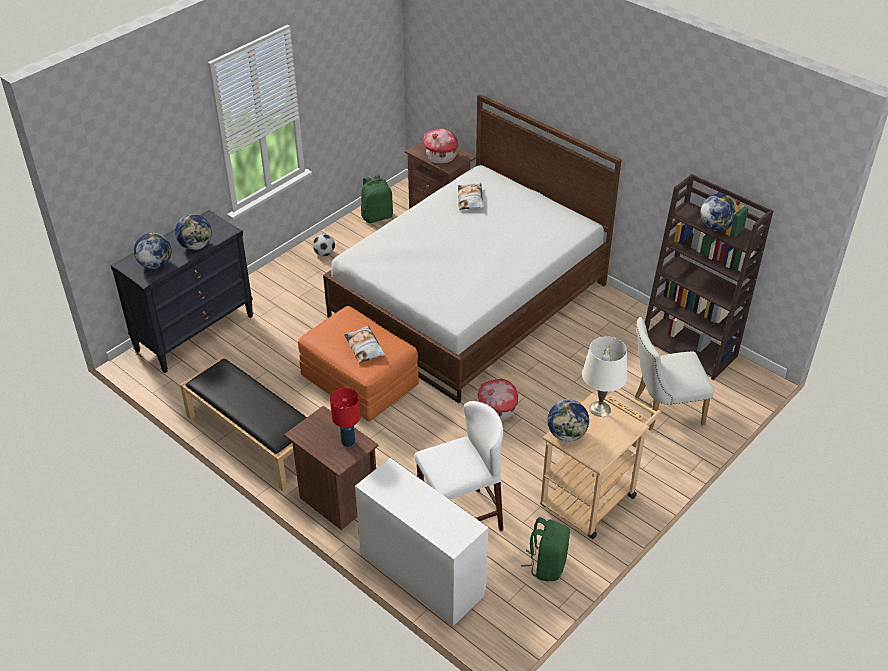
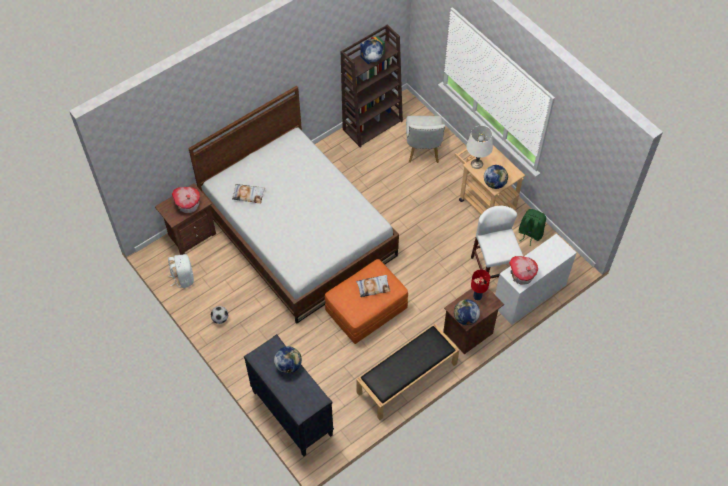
camera: 80 degrees left, 15 degrees up
globe [134,233,171,269] -> globe moved to [454,299,480,325]
green backpack [361,174,393,223] -> white backpack [168,254,194,288]
toy house [478,379,518,421] -> toy house moved to [509,256,538,285]

